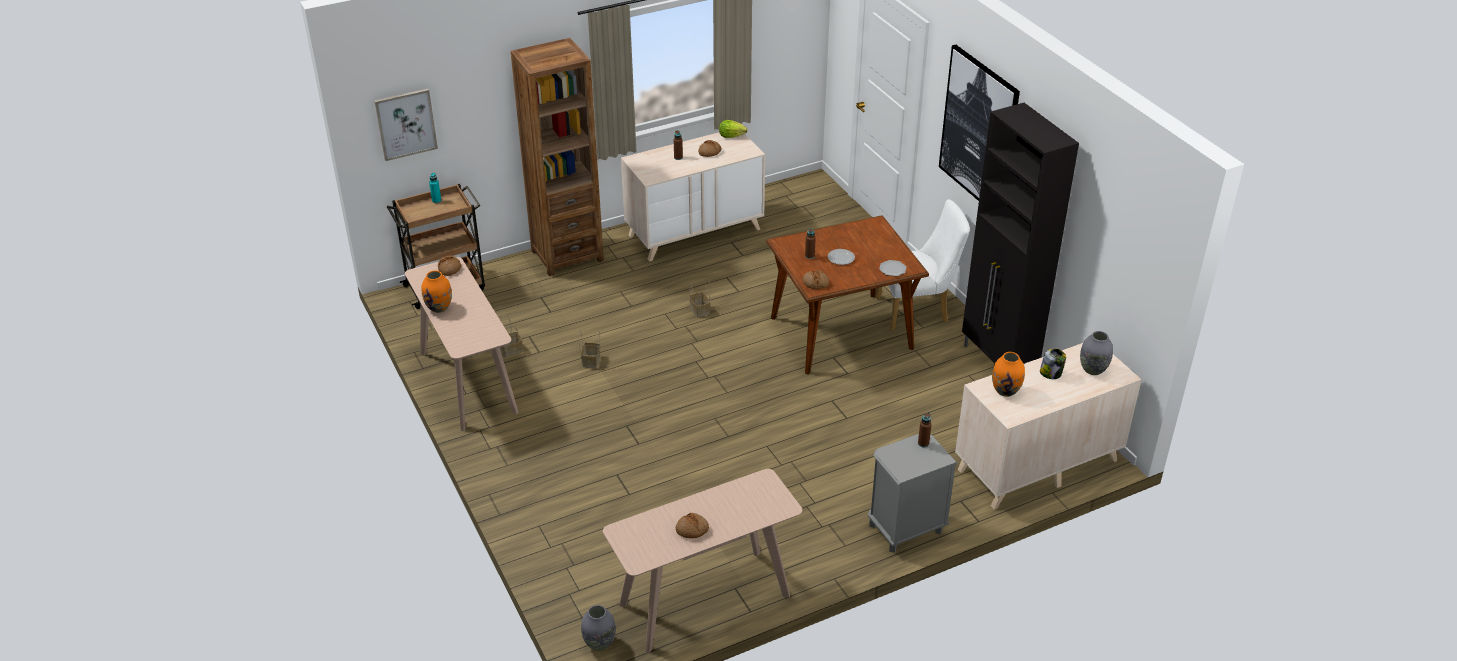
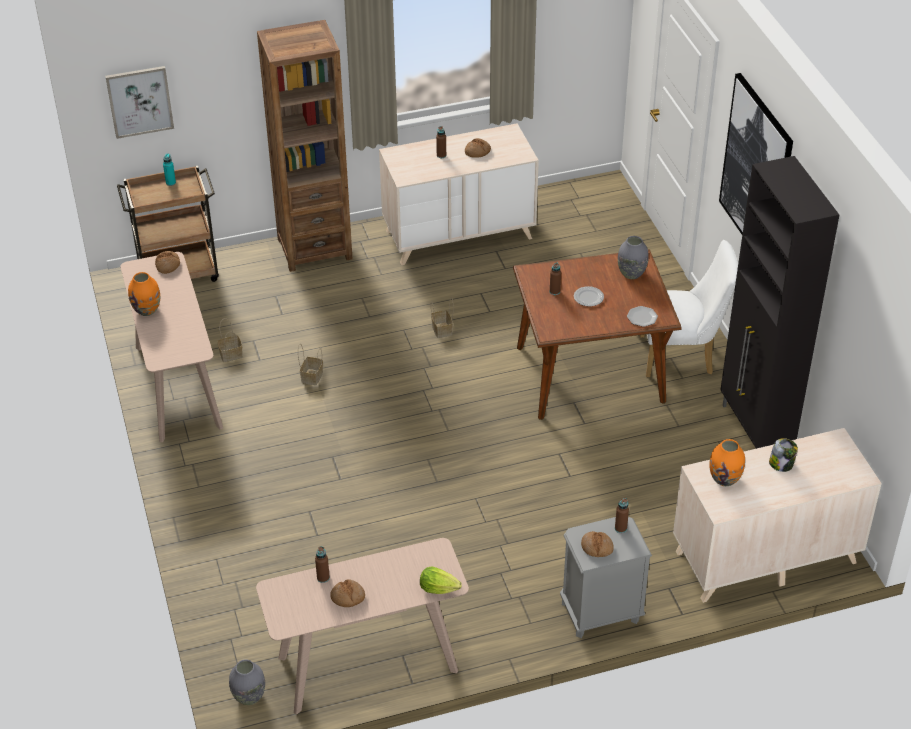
camera: 10 degrees right, 5 degrees up
lettuce [719,120,748,138] -> lettuce moved to [420,566,462,594]
bread [803,270,829,289] -> bread moved to [581,531,614,557]
grey vase [1080,331,1113,375] -> grey vase moved to [618,236,649,279]
none -> brown bottle [315,546,330,583]

